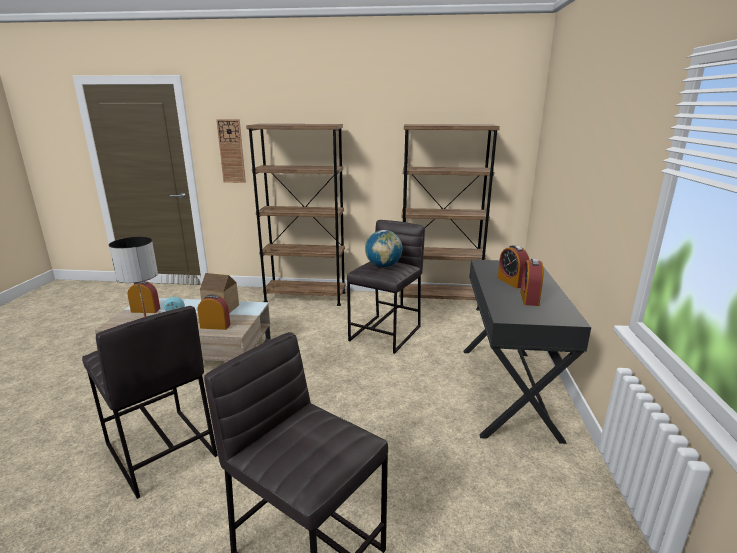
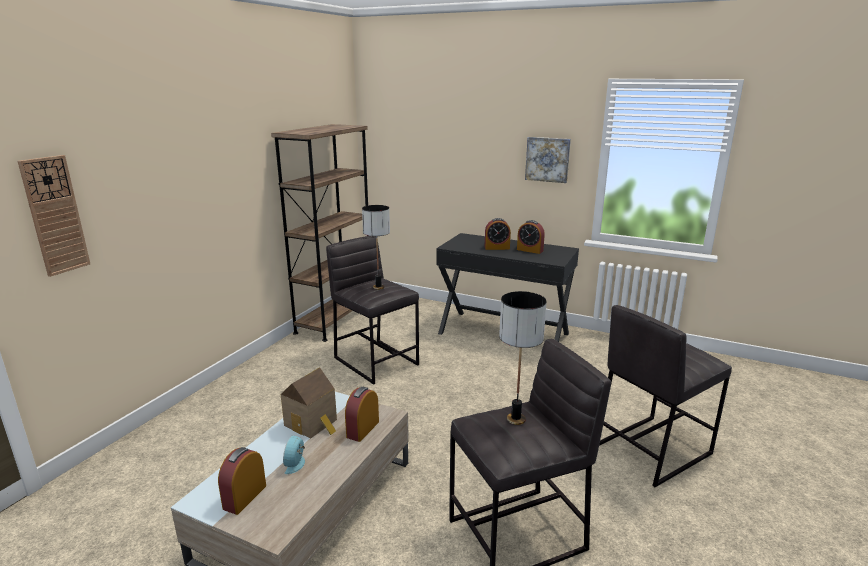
camera: 70 degrees left, 0 degrees up
brown bookcase [246,124,346,306] -> none
globe [365,230,403,268] -> table lamp [362,205,390,290]
none -> picture [525,137,571,183]

